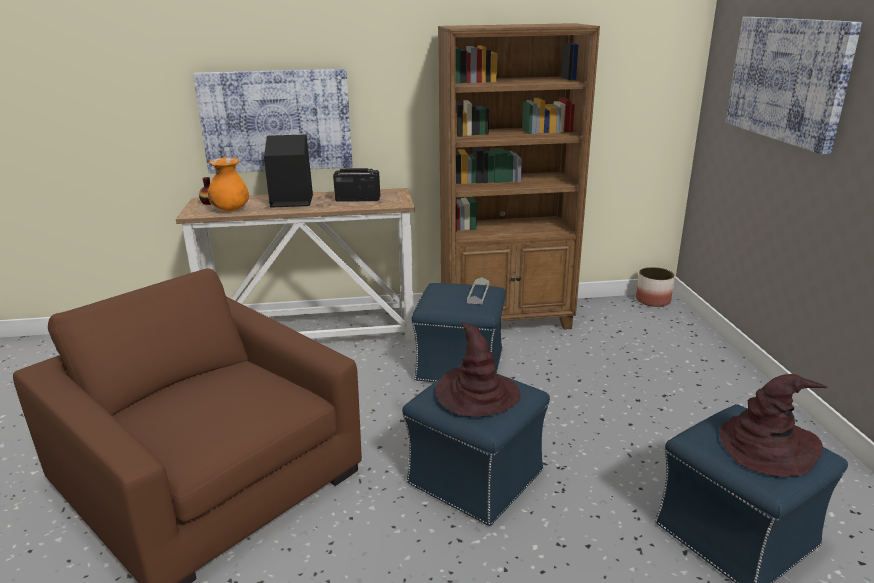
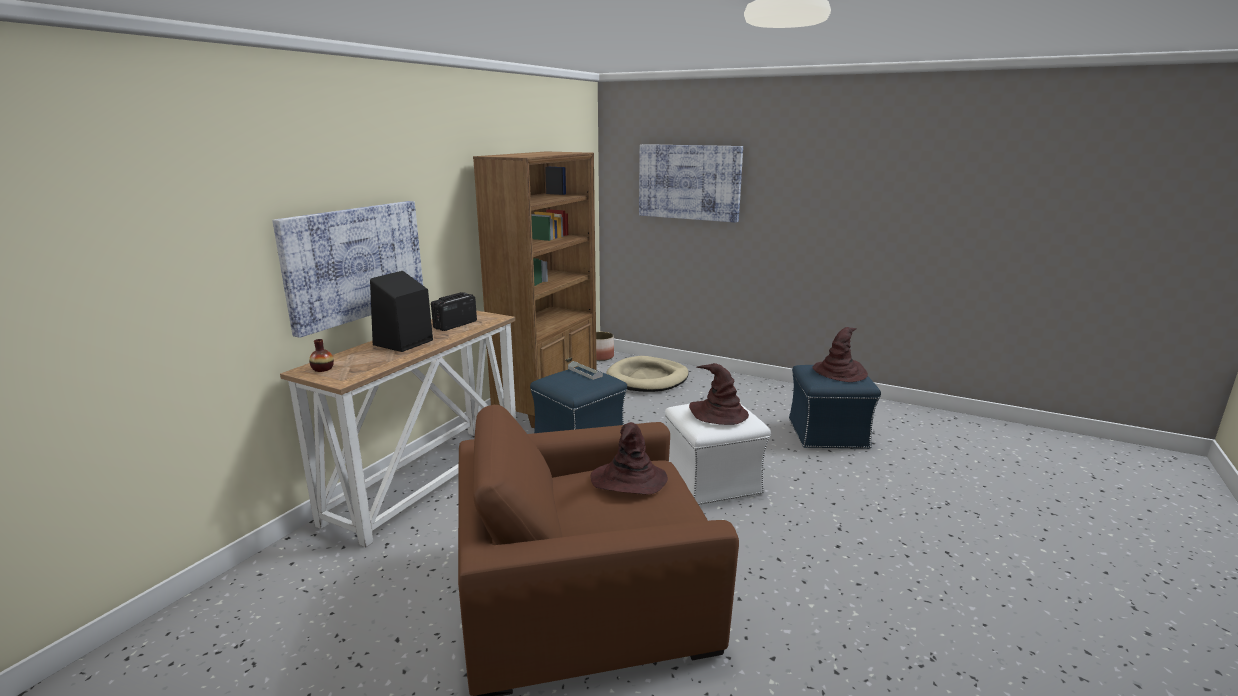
camera: 55 degrees left, 5 degrees down
orange vase [208,157,249,211] -> none
blue ottoman [402,364,550,526] -> white ottoman [665,404,771,505]
none -> brown hat [590,422,668,494]
none -> beige dog bed [606,356,689,392]

